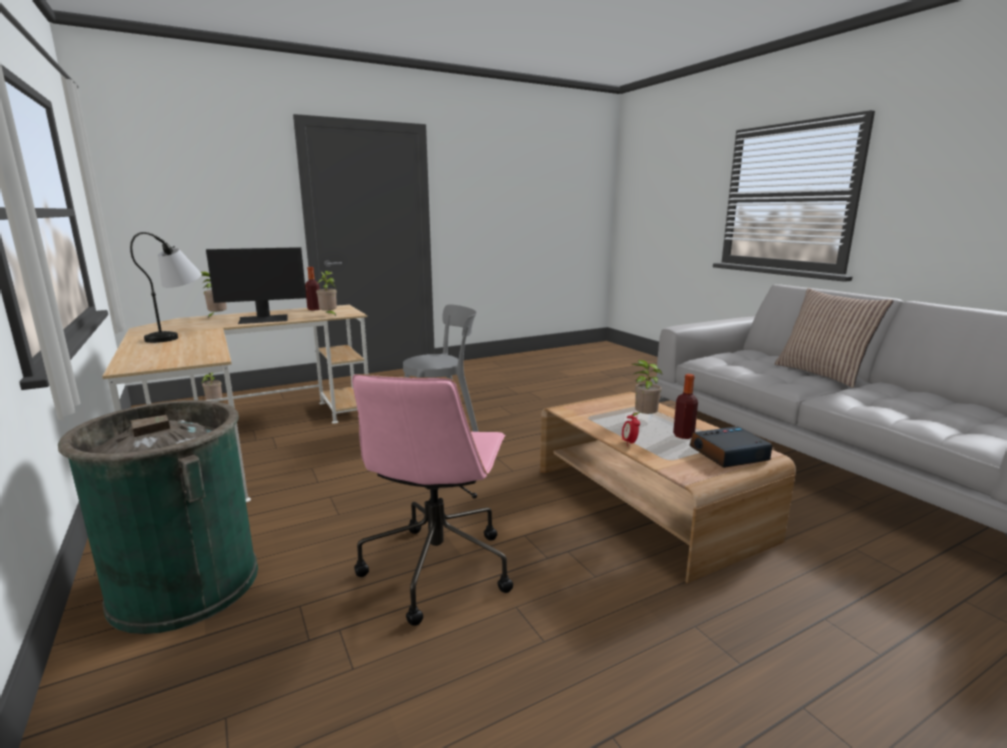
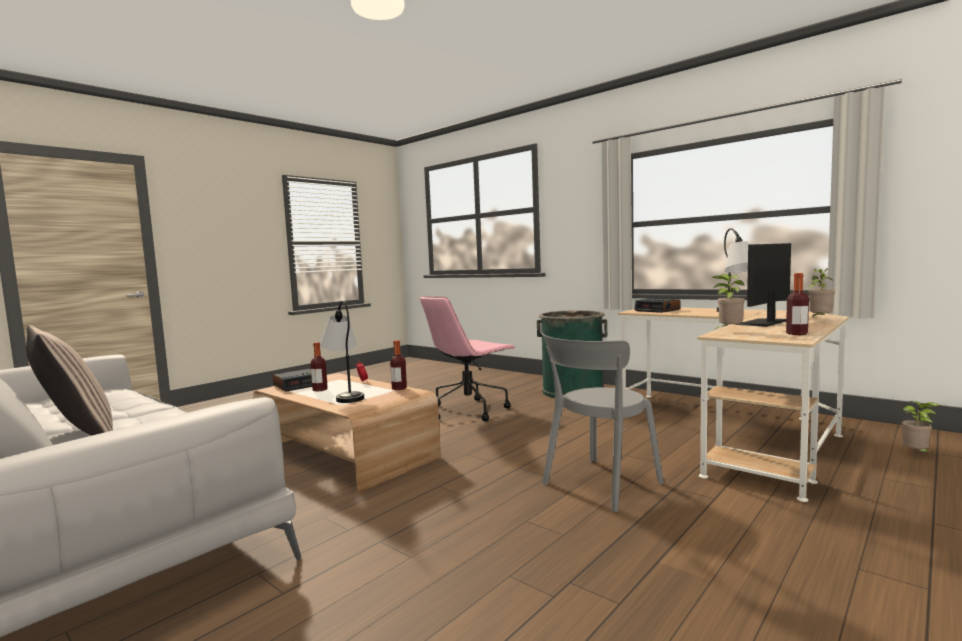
camera: 160 degrees right, 10 degrees down
pink office chair [352,374,513,626] -> pink office chair turned 120 degrees counterclockwise [420,296,515,421]
potted plant [632,360,662,416] -> table lamp [320,300,364,403]
none -> bottle [390,340,407,390]
none -> alarm clock [634,298,681,313]

